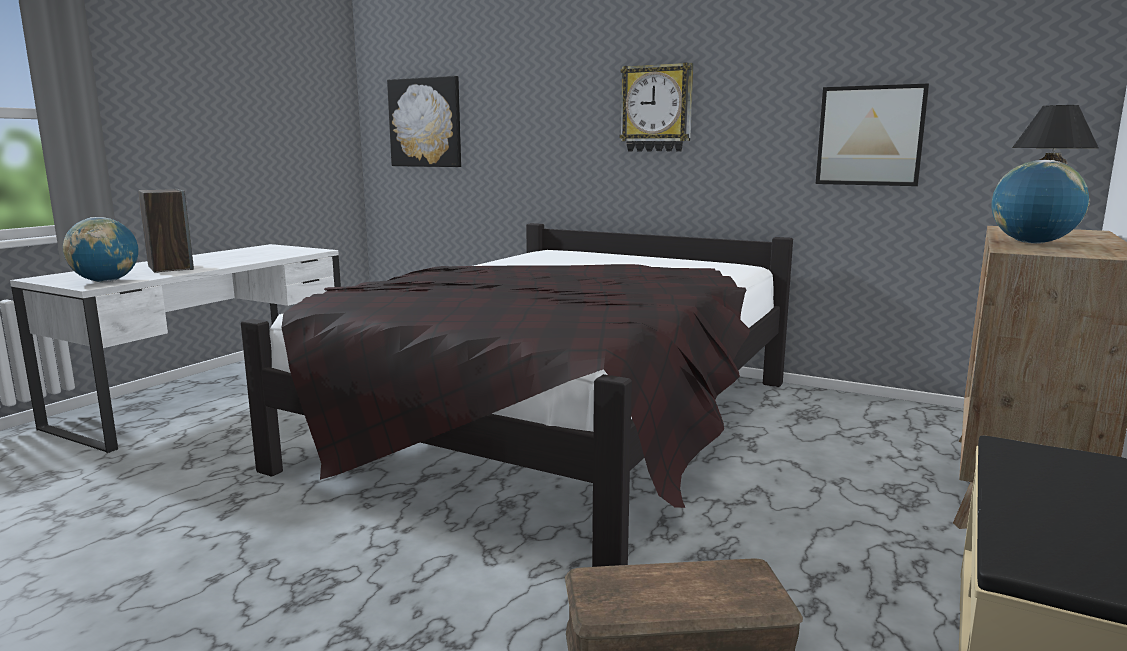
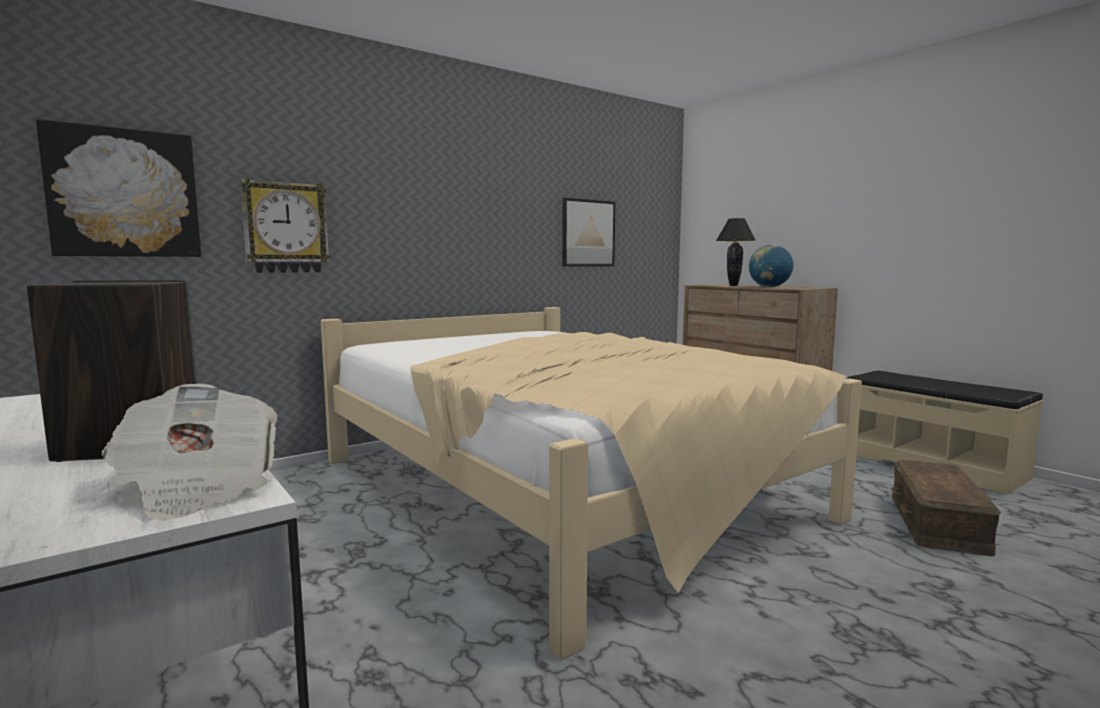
camera: 65 degrees left, 5 degrees down
globe [63,217,139,282] -> newspaper [102,384,278,521]
black bed [241,223,793,567] -> beige bed [321,307,862,660]
wall clock [619,62,693,152] -> wall clock moved to [240,179,330,273]

